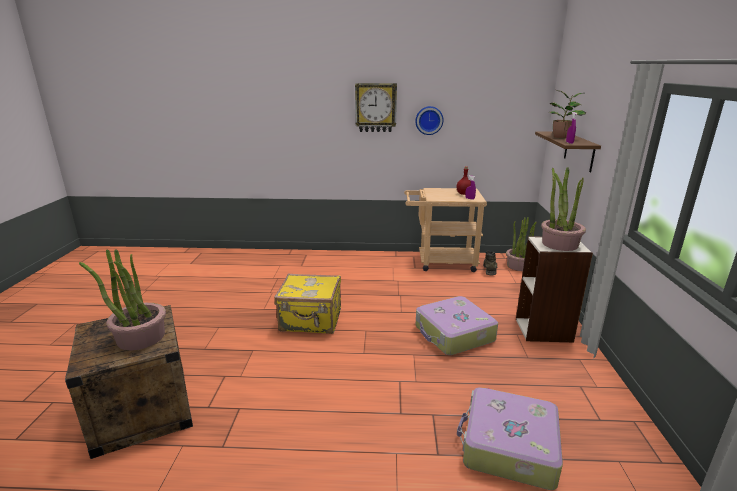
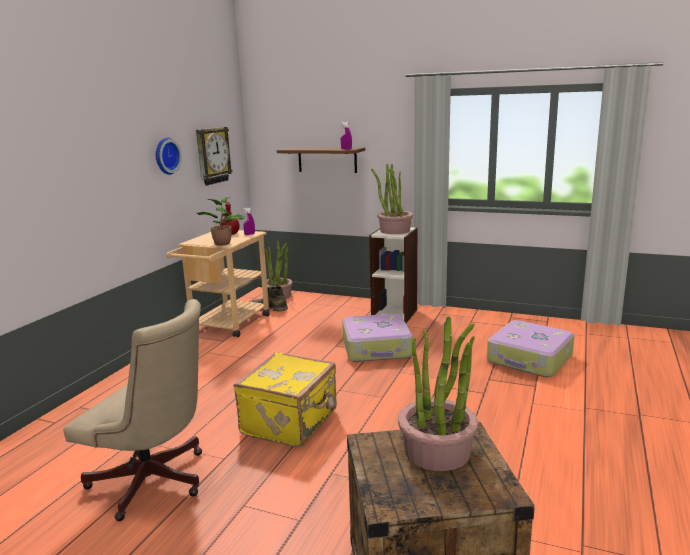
camera: 70 degrees left, 5 degrees down
wall clock [355,83,397,132] -> wall clock moved to [196,127,233,186]
potted plant [549,90,586,138] -> potted plant moved to [196,197,244,246]
none -> beige office chair [63,299,202,521]

